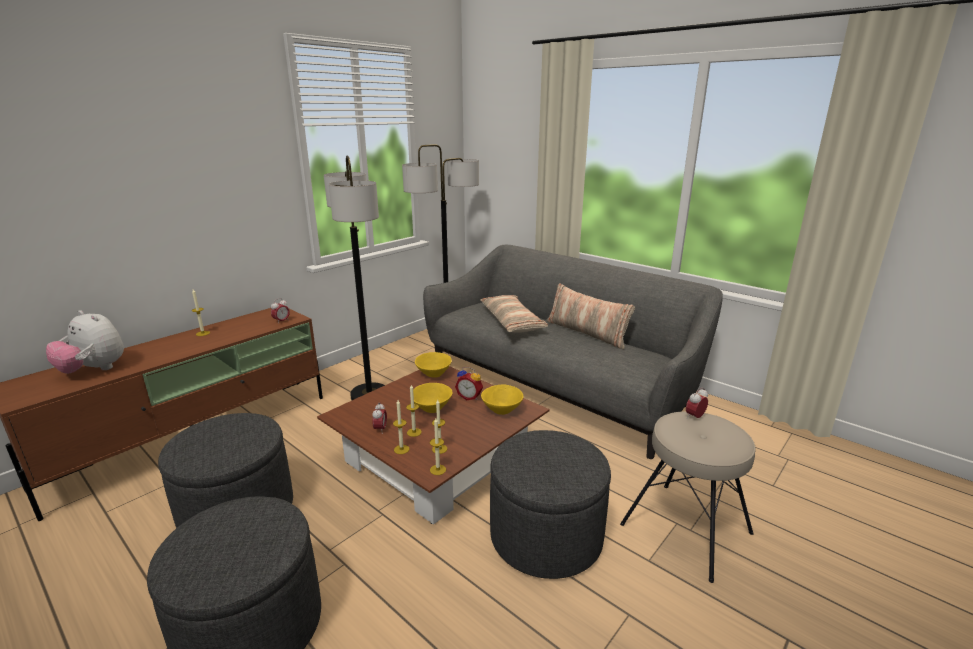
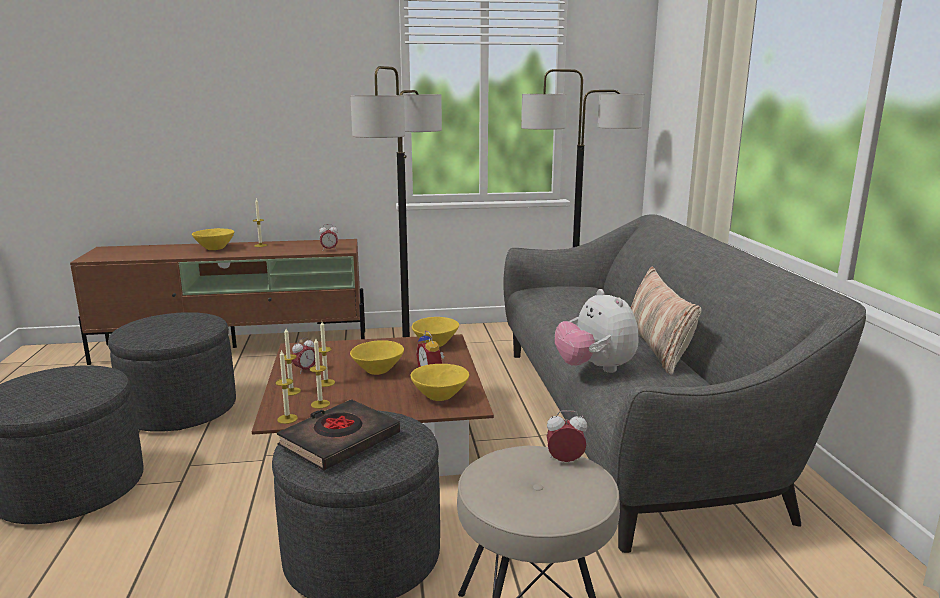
camera: 40 degrees right, 5 degrees down
plush toy [46,310,124,374] -> plush toy moved to [555,289,639,373]
pillow [480,295,548,333] -> none
none -> yellow bowl [192,228,234,250]
none -> black book [277,399,400,470]

